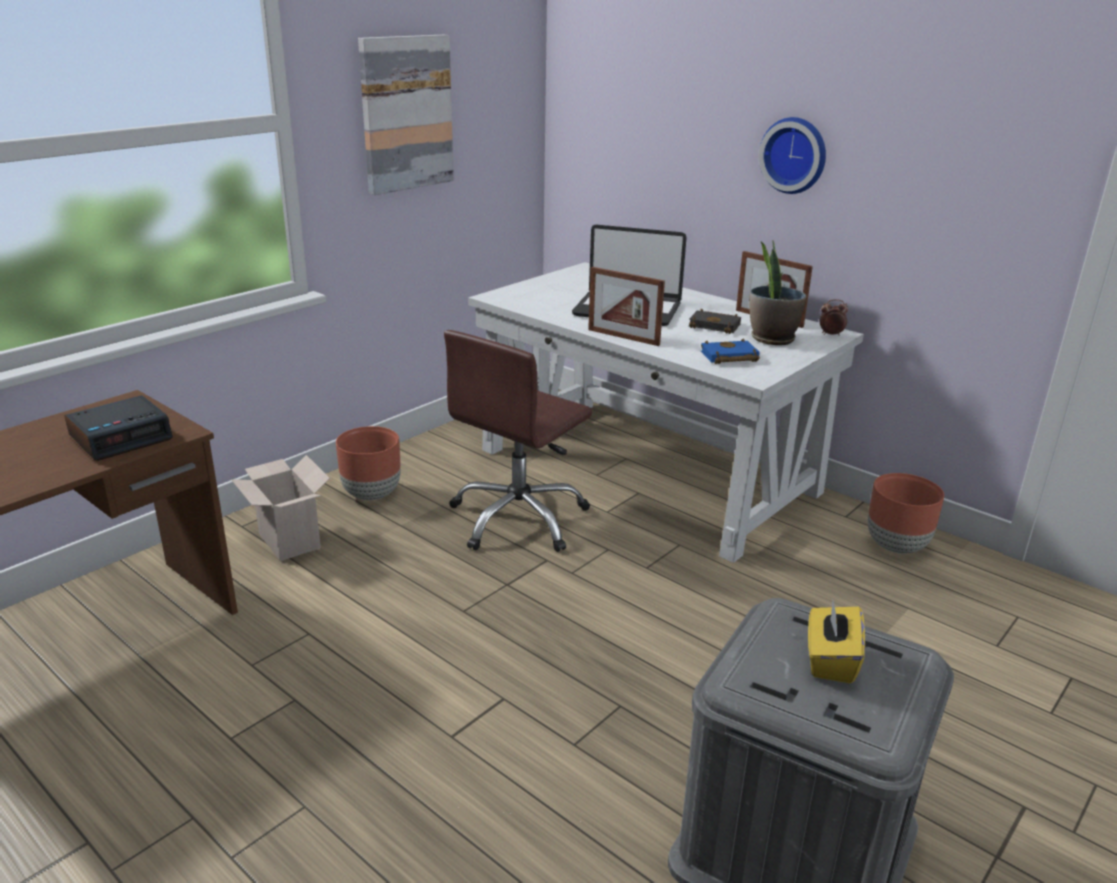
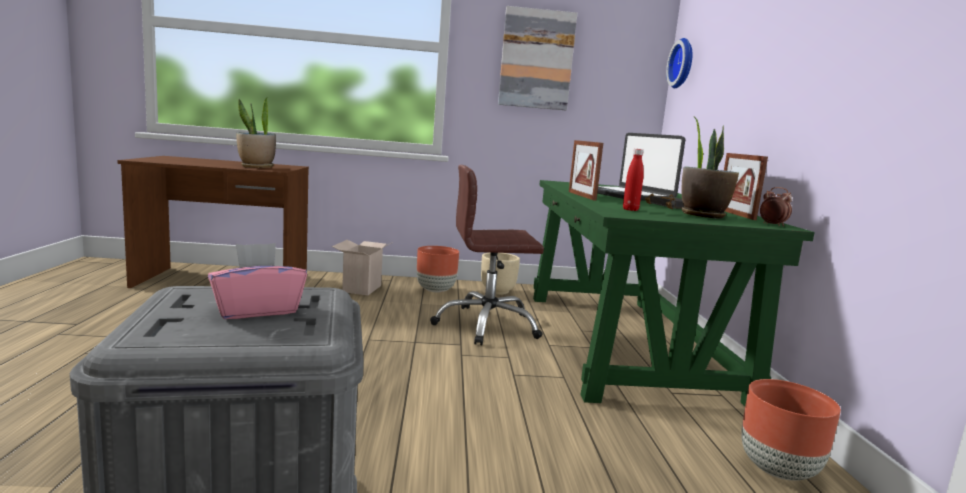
camera: 45 degrees right, 15 degrees down
alarm clock [65,395,173,461] -> potted plant [236,96,276,168]
white desk [468,262,864,563] -> green desk [533,180,815,406]
blue book [701,339,760,364] -> red bottle [623,149,644,211]
wall clock [759,117,826,194] -> wall clock moved to [666,38,692,88]
yellow tissue box [808,601,865,683] -> pink tissue box [208,243,307,319]
none -> beige planter [481,253,520,295]

